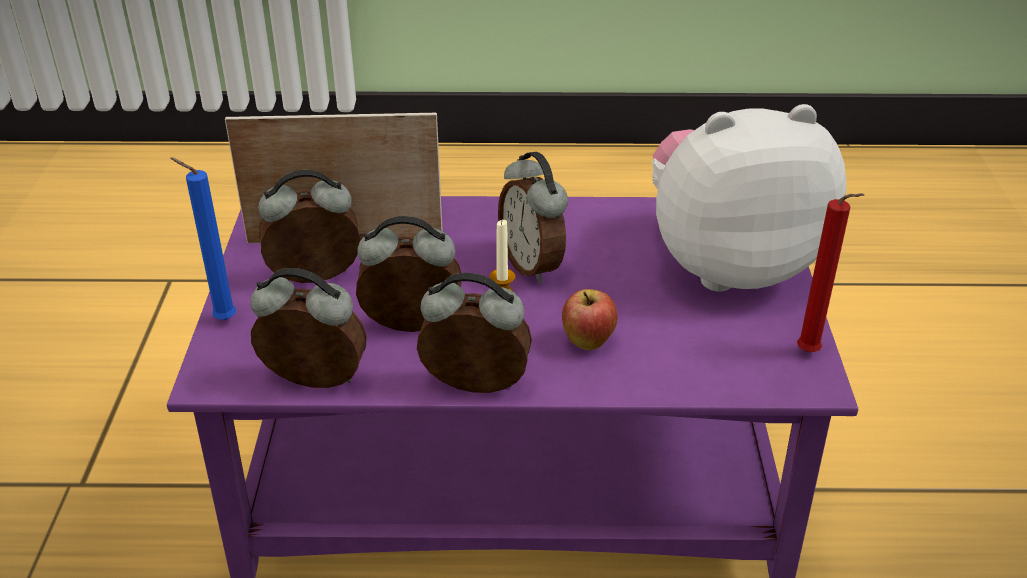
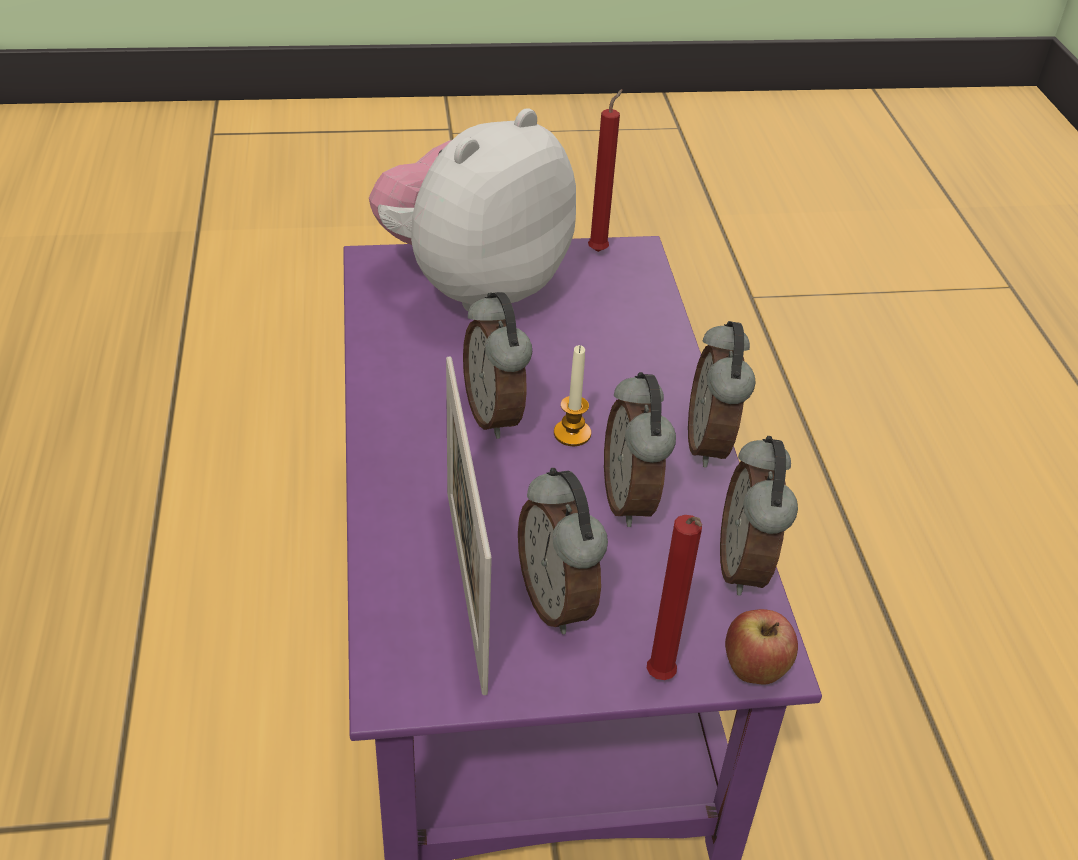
camera: 100 degrees left, 5 degrees up
blue candle [170,157,236,320] -> red candle [647,515,702,680]
alarm clock [498,151,568,284] -> alarm clock turned 105 degrees clockwise [463,292,532,439]
apple [562,289,618,350] -> apple moved to [725,609,798,685]
plush toy [652,104,847,292] -> plush toy turned 60 degrees clockwise [369,108,576,311]

